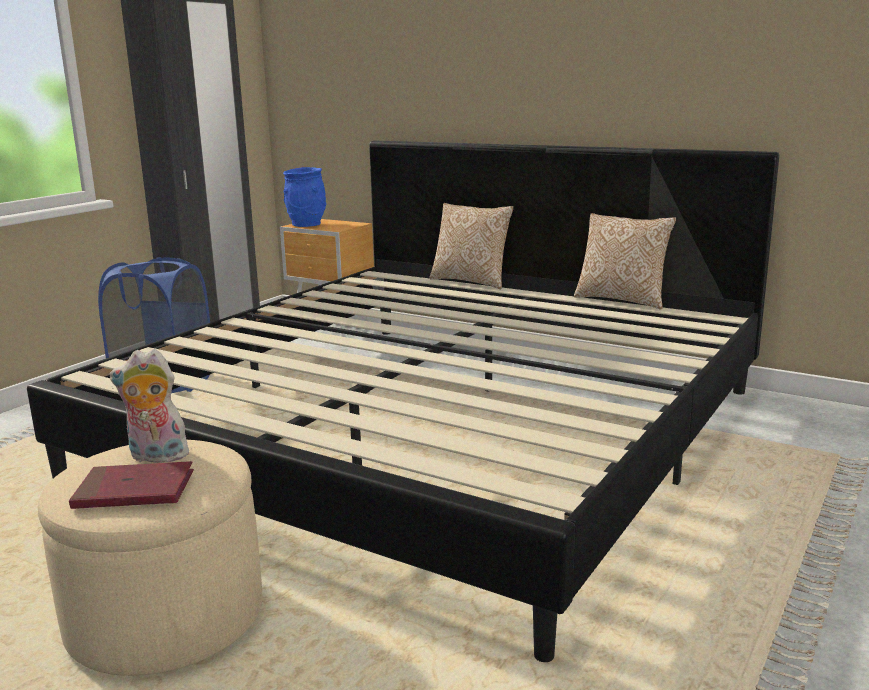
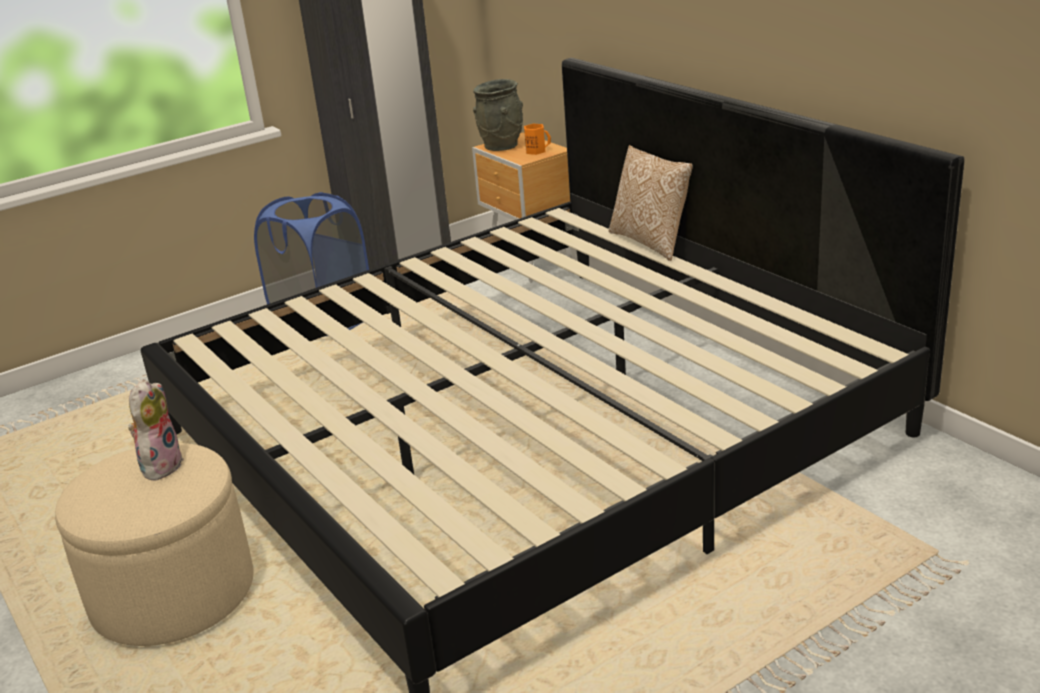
camera: 25 degrees right, 10 degrees up
red book [69,461,194,509] -> none
plush toy [110,349,192,463] -> plush toy turned 75 degrees clockwise [128,379,184,481]
blue vase [283,167,326,227] -> grey vase [473,79,523,151]
pillow [574,213,676,310] -> none
none -> orange mug [524,124,551,155]

